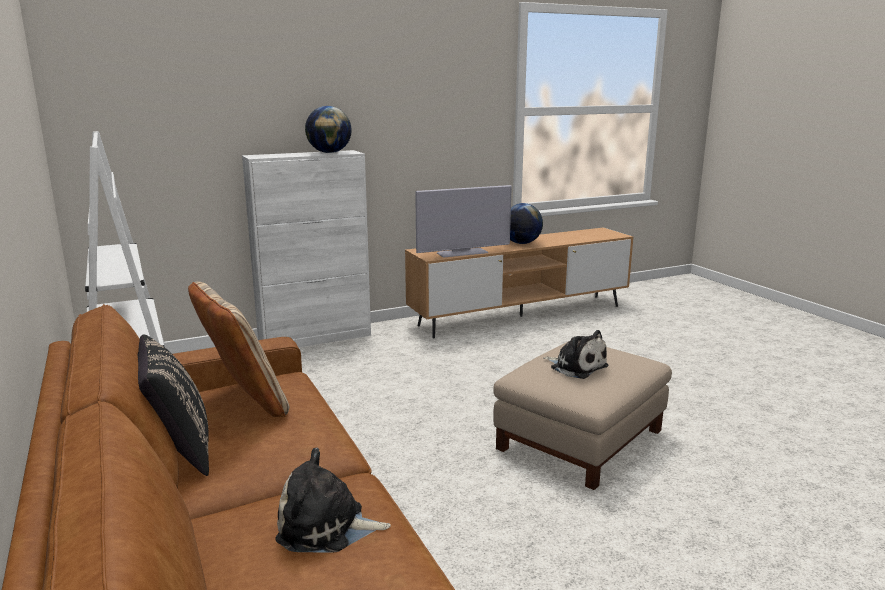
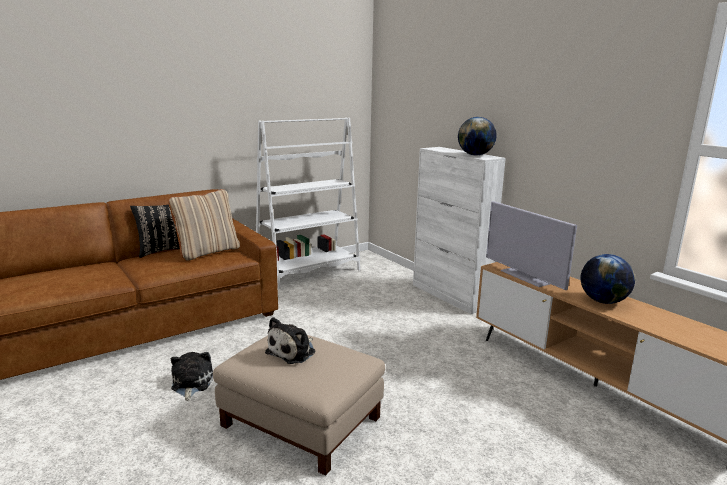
camera: 80 degrees right, 0 degrees up
plush toy [275,448,391,553] -> plush toy moved to [171,352,213,401]

